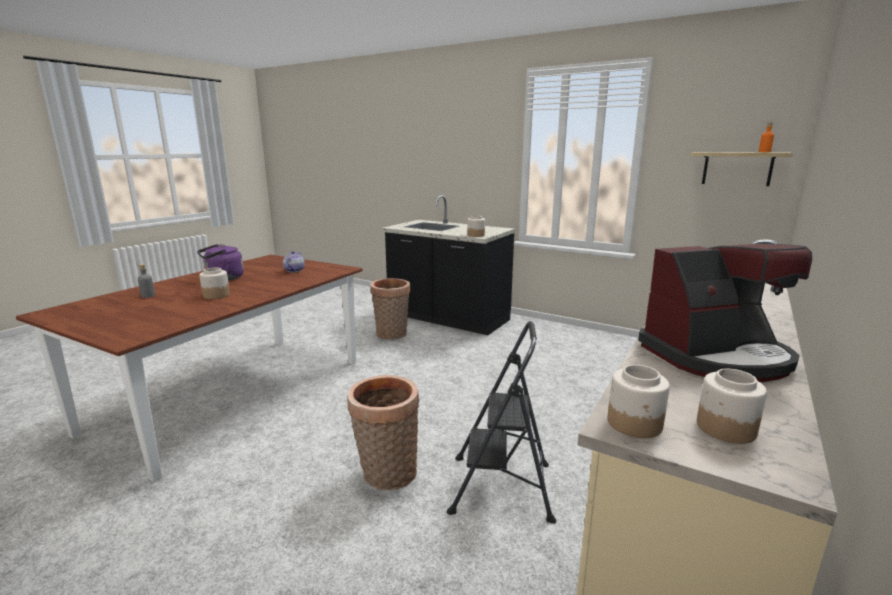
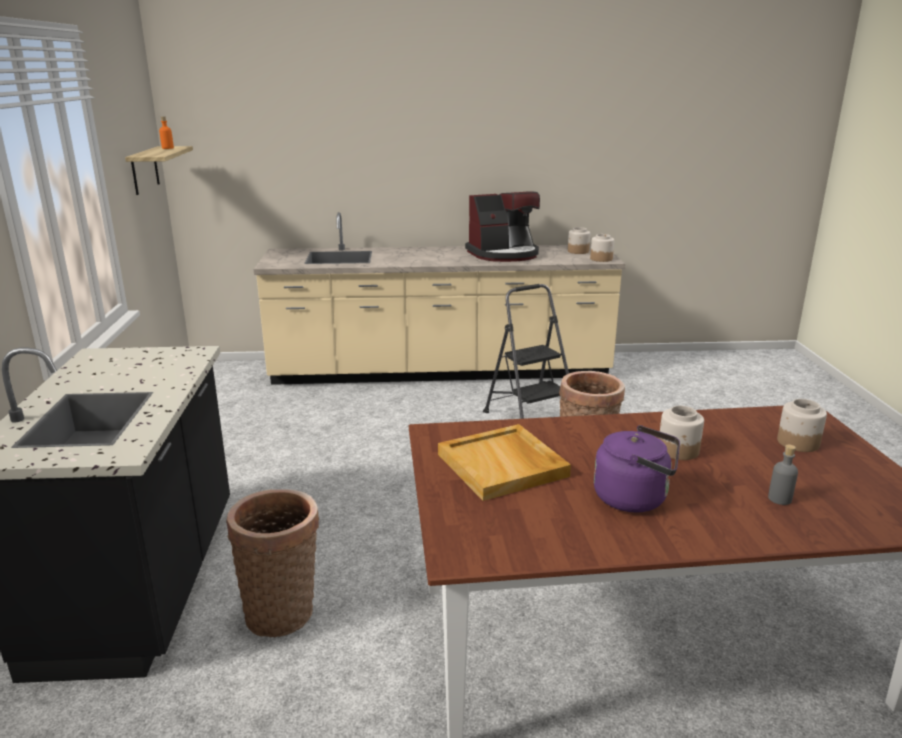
camera: 125 degrees left, 5 degrees up
teapot [283,251,305,272] -> beige tray [438,424,571,501]
jar [467,216,485,237] -> jar moved to [777,399,827,452]
coffee machine [638,243,812,382] -> coffee machine turned 120 degrees clockwise [465,191,540,262]

